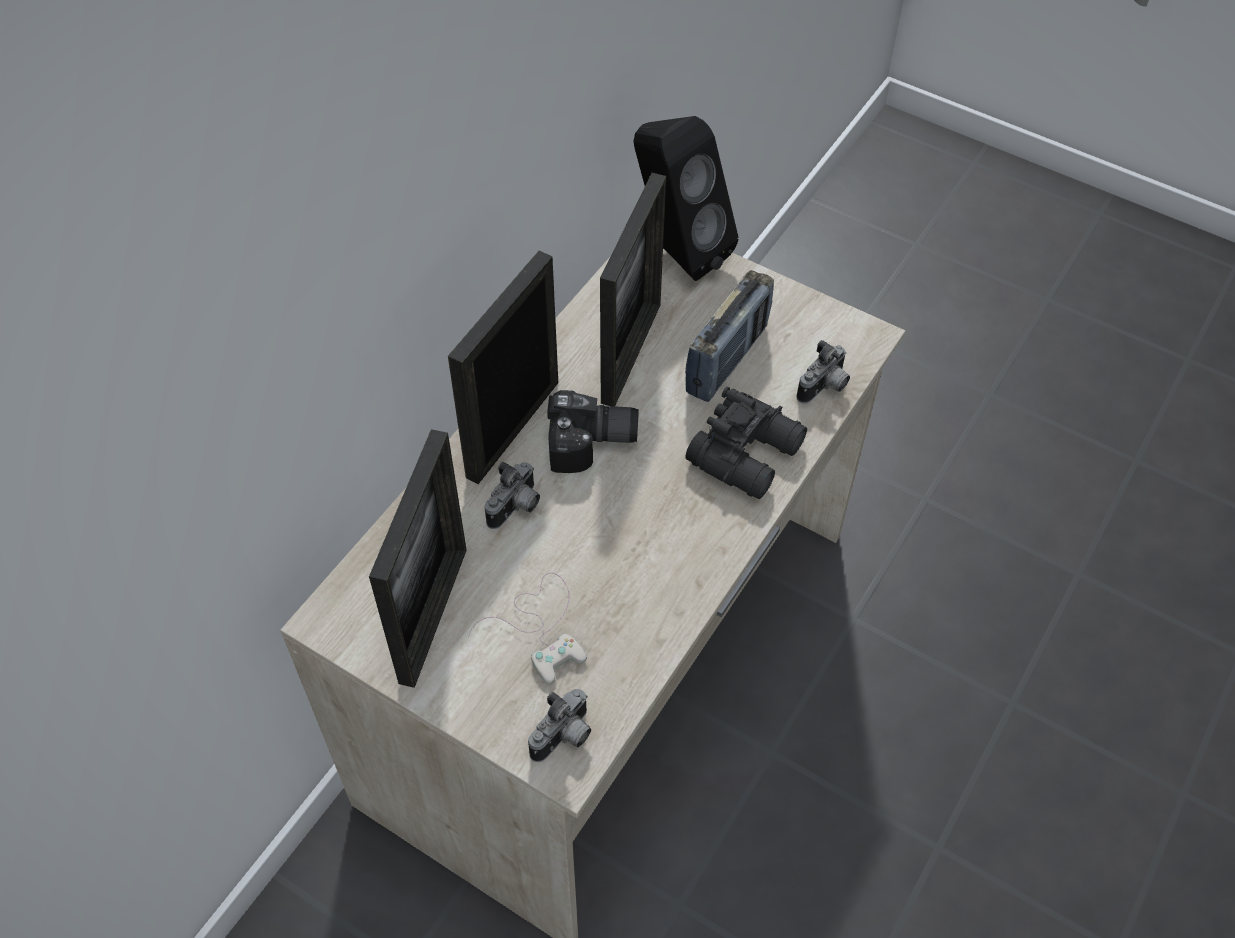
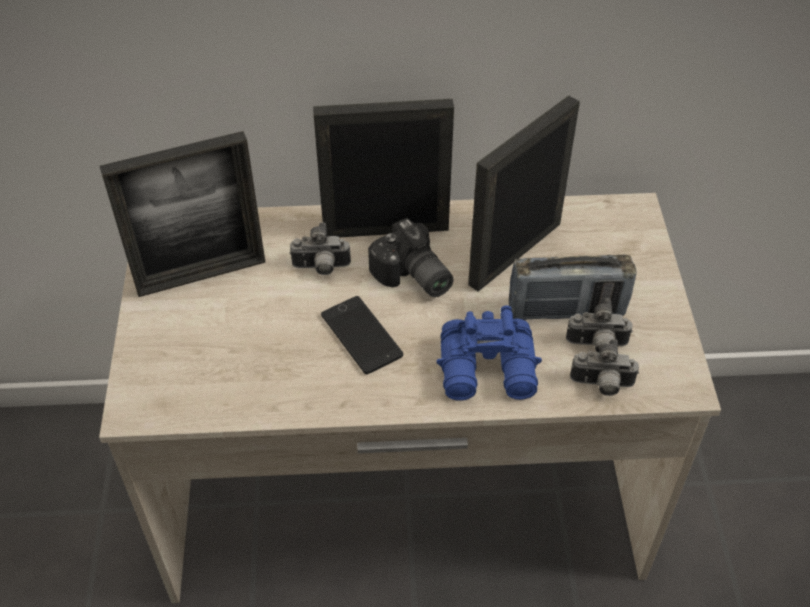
camera: 55 degrees right, 5 degrees down
white game controller [468,573,587,684] -> none
camera [528,689,591,762] -> camera moved to [566,299,633,352]
picture frame [600,173,666,406] -> picture frame turned 150 degrees clockwise [468,95,580,292]
black speaker [633,116,738,281] -> none
black binoculars [686,386,807,499] -> blue binoculars [436,305,542,401]
none -> phone [321,296,403,374]

